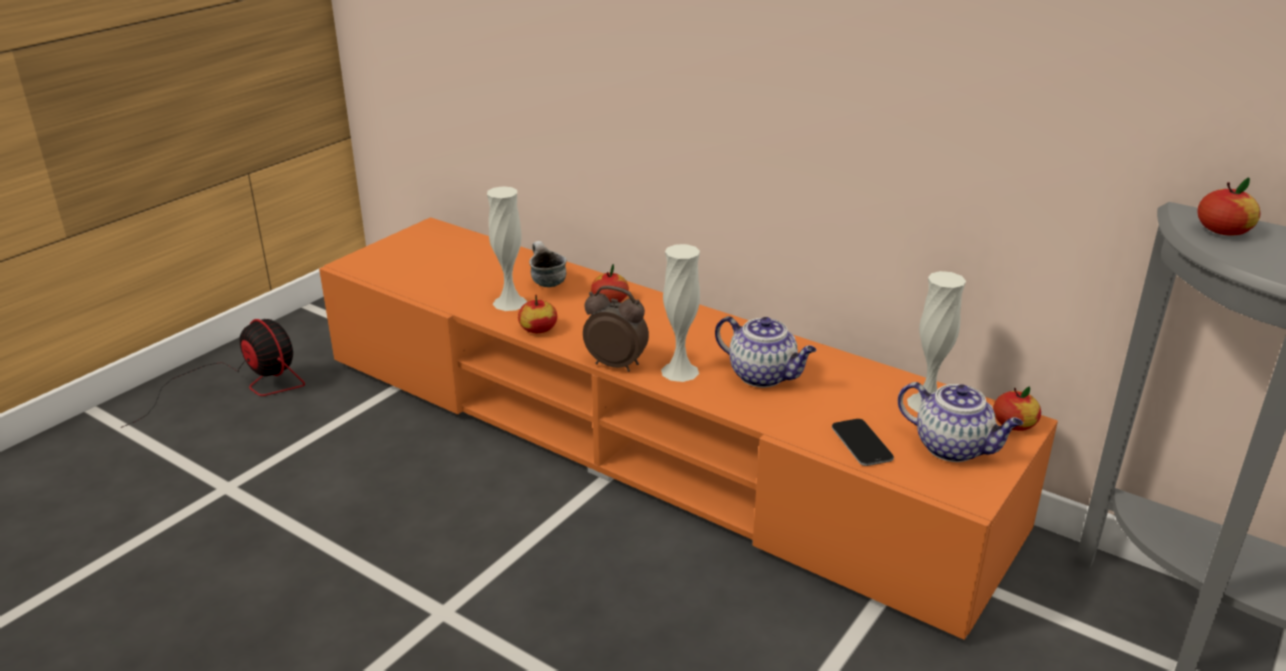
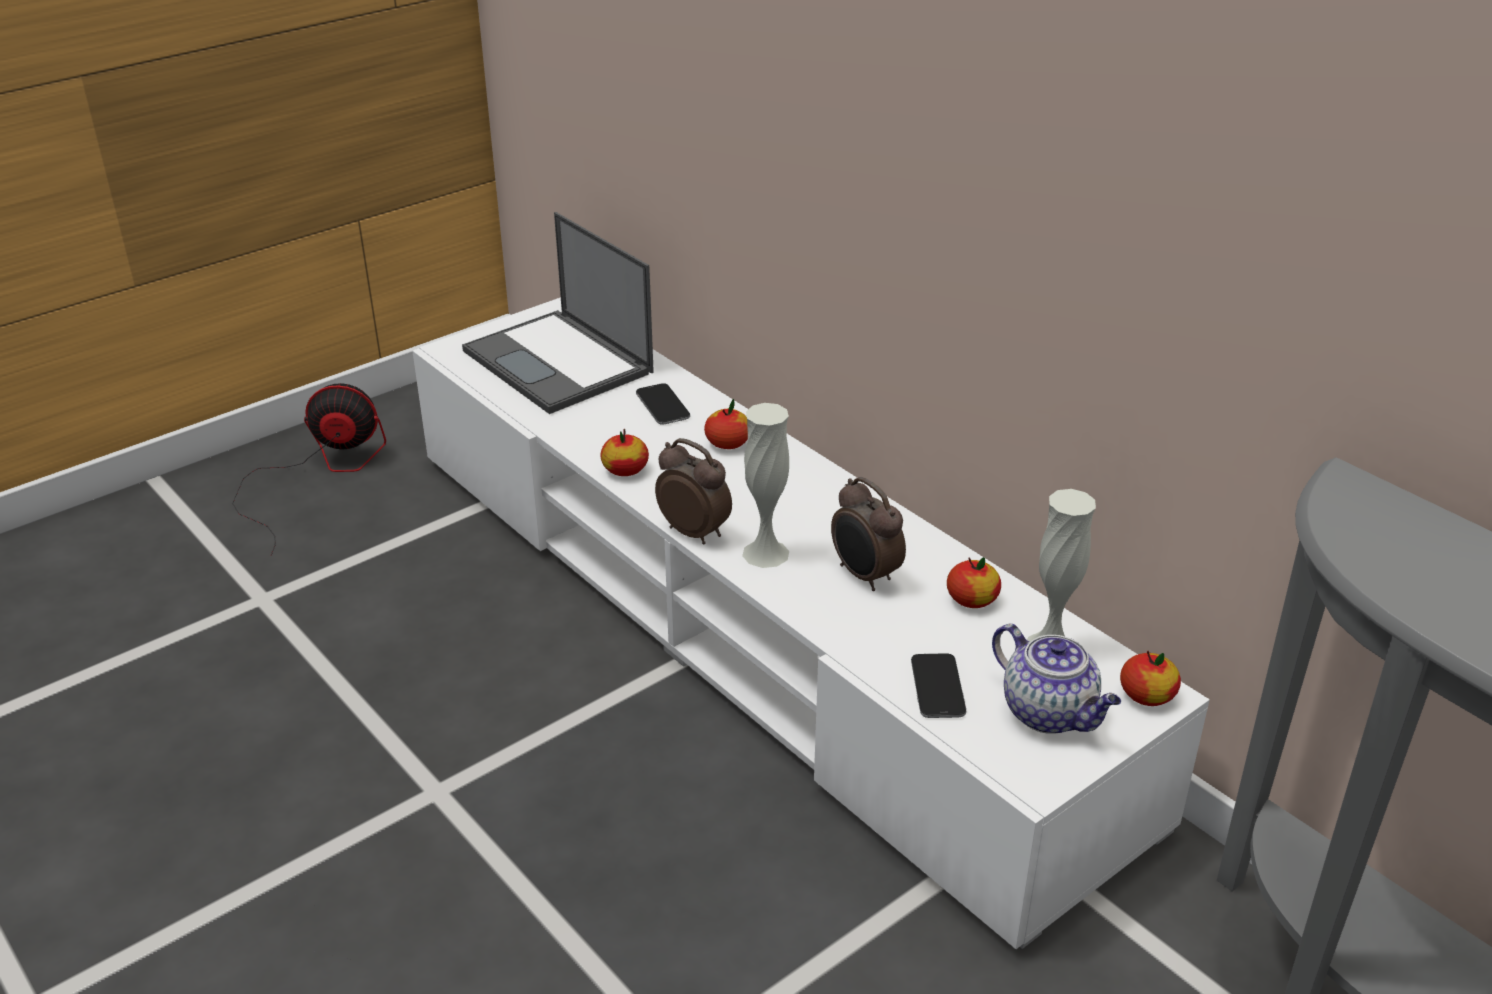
camera: 15 degrees right, 5 degrees up
fan [121,319,305,428] -> fan turned 60 degrees counterclockwise [232,383,386,556]
orange tv stand [319,217,1058,640] -> white tv stand [412,297,1210,949]
white vase [487,186,527,311] -> none
mug [529,241,567,287] -> phone [636,383,690,425]
teapot [715,316,817,388] -> alarm clock [831,477,906,591]
apple [1197,178,1261,236] -> apple moved to [947,557,1001,608]
none -> laptop [462,212,654,414]

